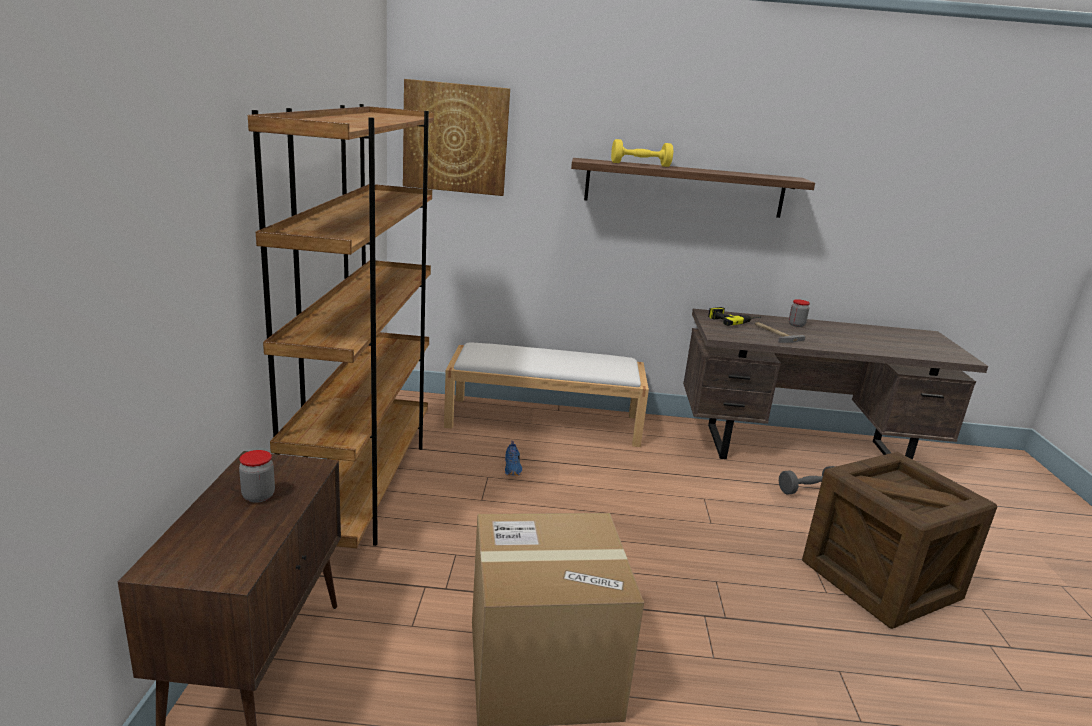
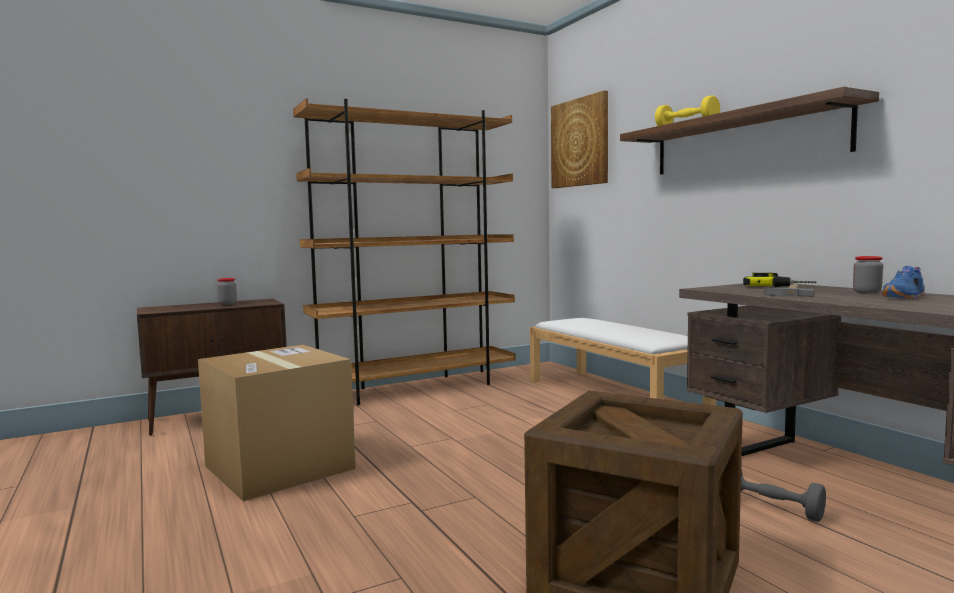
camera: 60 degrees right, 15 degrees down
blue shoe [504,441,522,476] -> blue shoe moved to [882,266,924,299]

